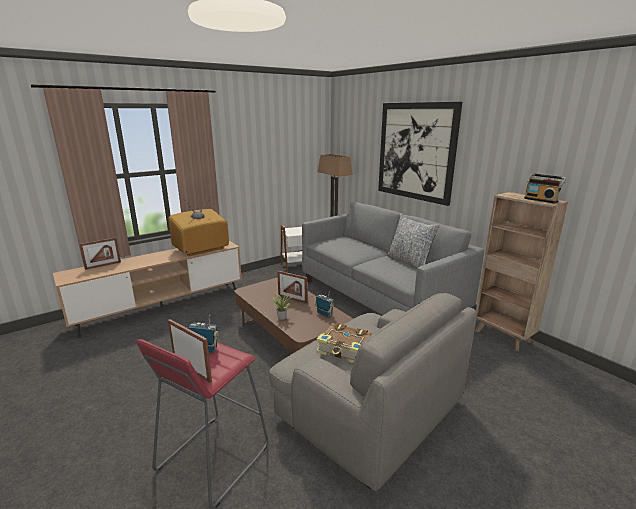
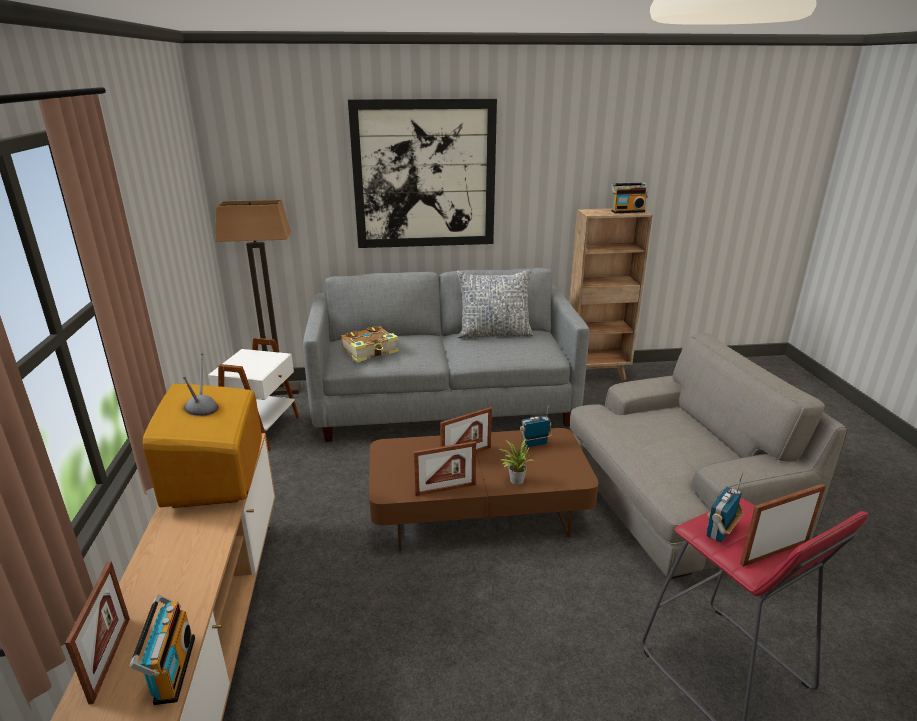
camera: 60 degrees left, 5 degrees up
book [317,323,372,363] -> book moved to [341,326,399,362]
none -> radio [130,595,195,705]
none -> picture frame [413,441,476,496]

